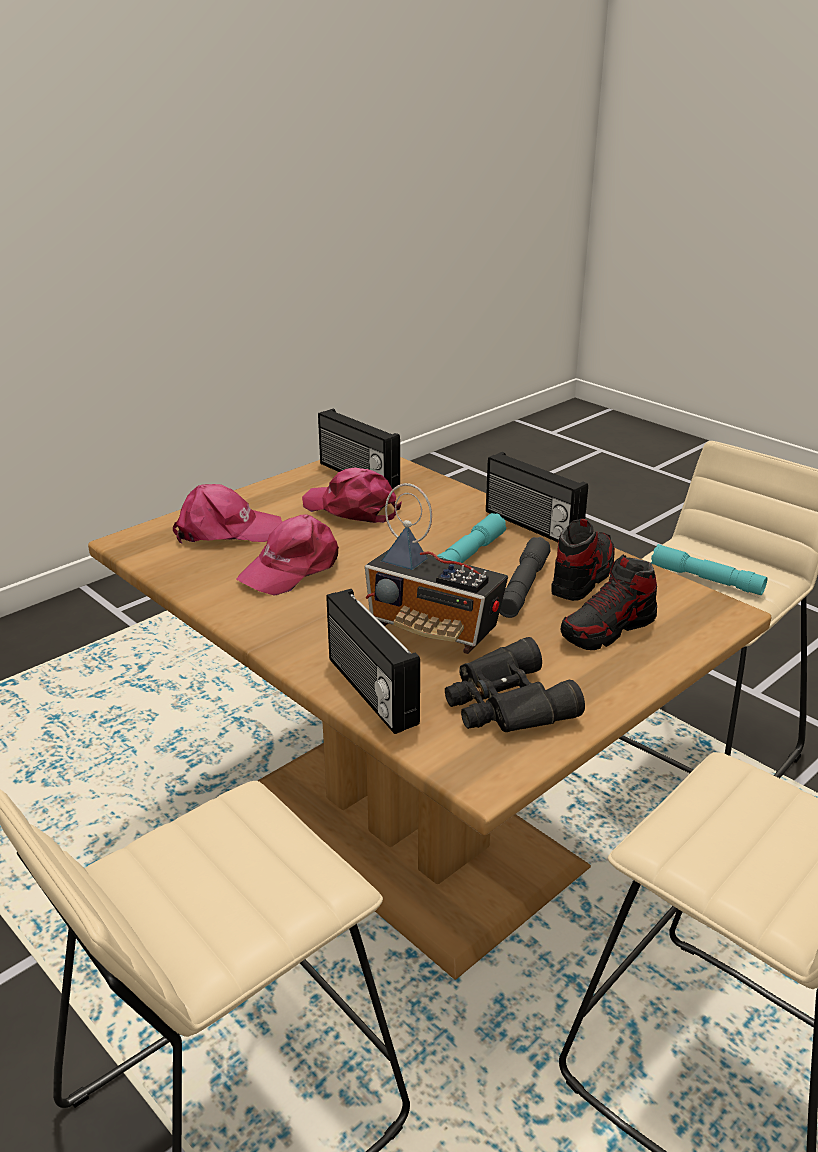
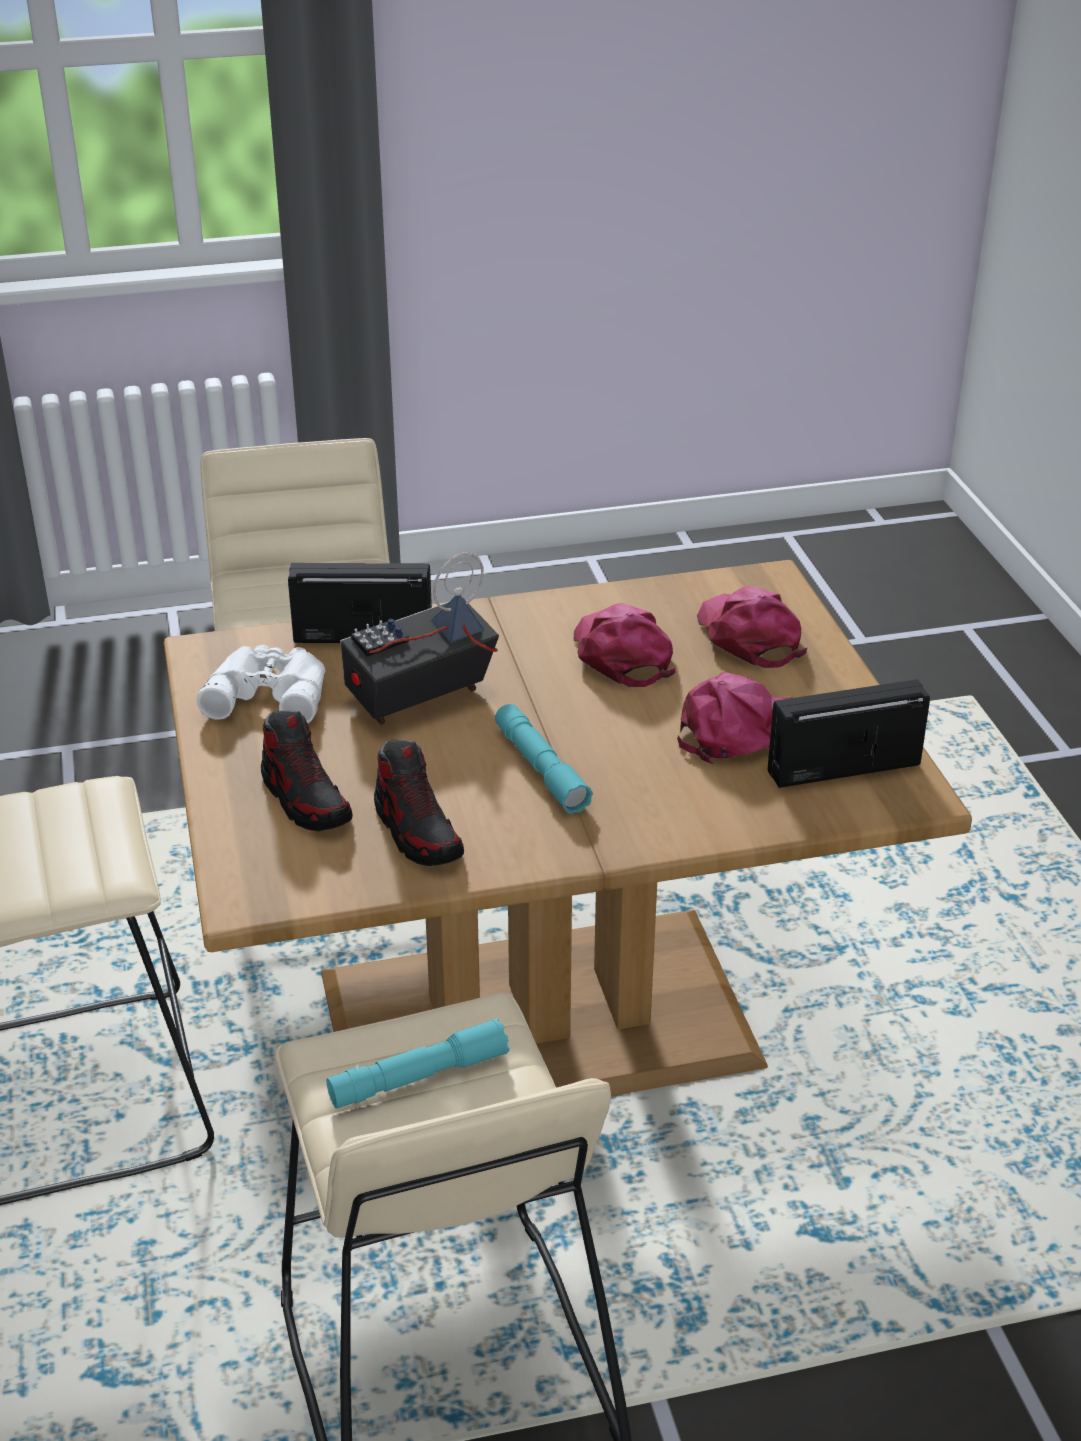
camera: 120 degrees right, 5 degrees up
pink cap [173,484,282,544] -> pink cap turned 135 degrees clockwise [697,586,808,668]
black binoculars [445,637,585,732] -> white binoculars [197,645,325,723]
radio [486,452,588,542] -> none
grey flashlight [499,537,551,618] -> none
shoe [561,555,657,650] -> shoe turned 150 degrees clockwise [261,711,353,831]

